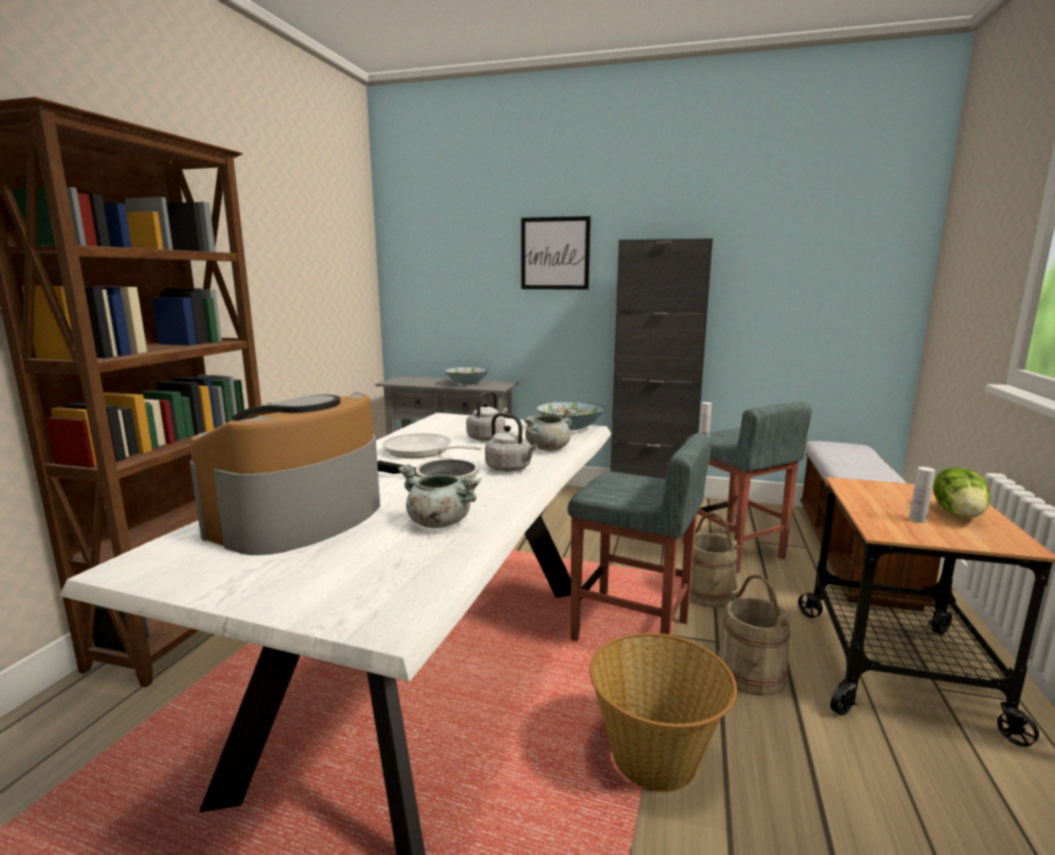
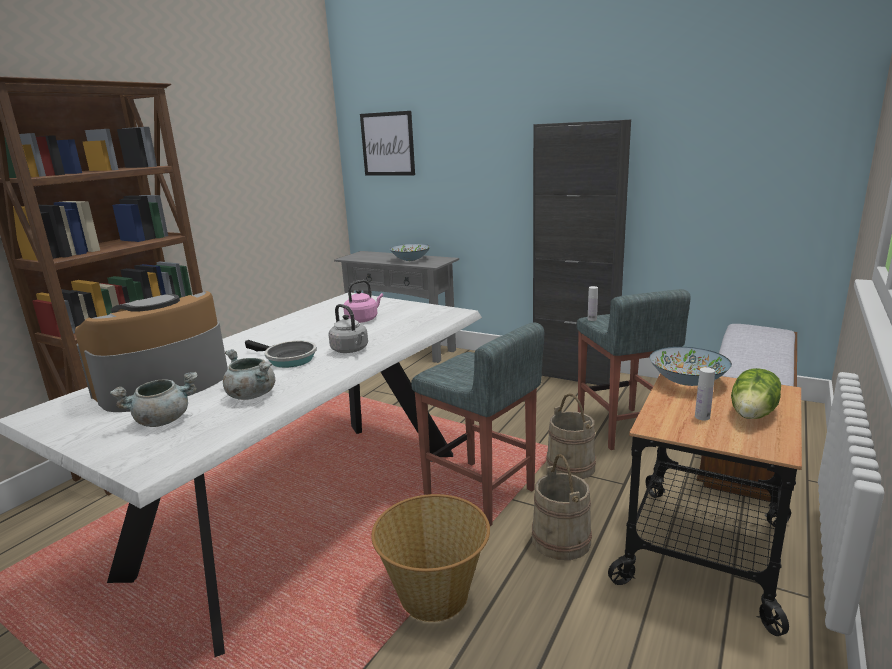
camera: 15 degrees right, 5 degrees up
frying pan [383,433,482,458] -> none
grey kettle [466,391,508,441] -> pink kettle [343,280,383,323]
picture [521,216,591,290] -> picture moved to [360,111,415,176]
grey cooking pot [524,408,575,451] -> grey cooking pot moved to [110,372,198,427]
bowl [537,401,605,430] -> bowl moved to [650,347,732,386]

